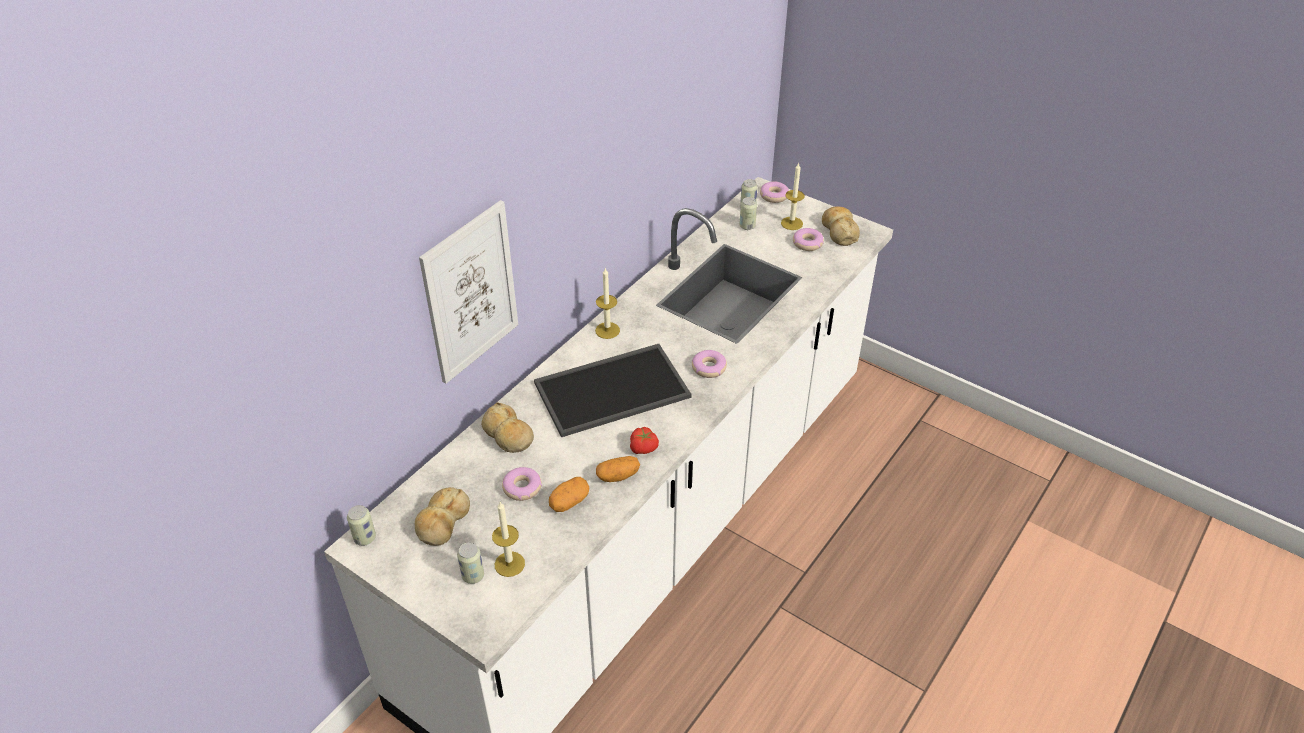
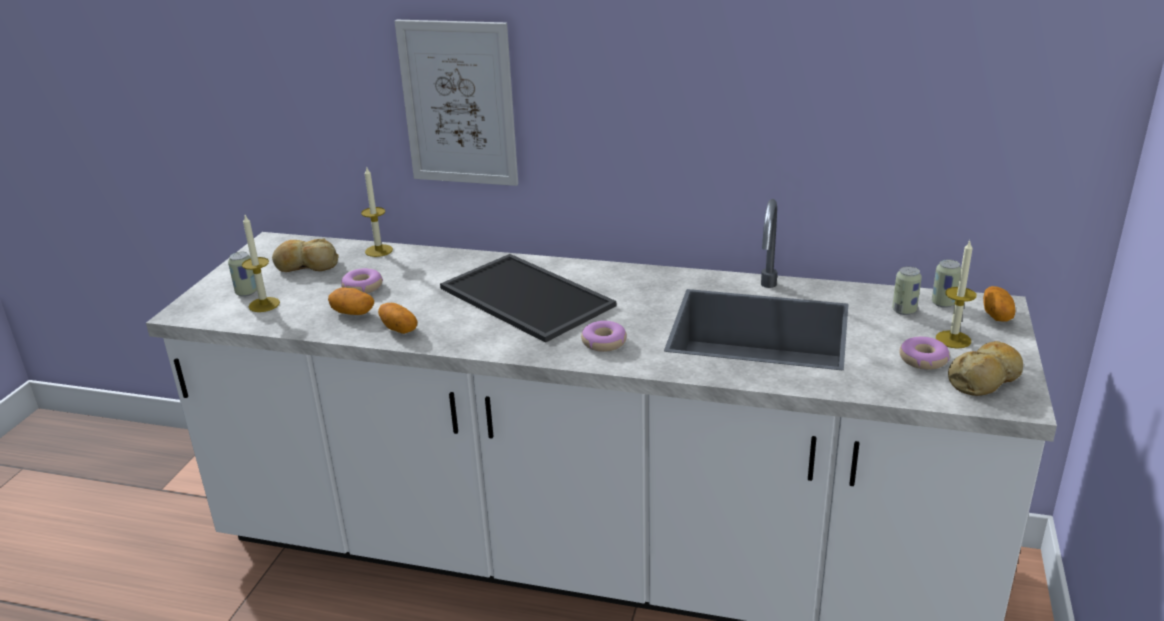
camera: 70 degrees right, 15 degrees down
can [347,505,376,546] -> none
bread [481,402,534,453] -> none
candle [595,268,620,339] -> candle moved to [361,166,393,257]
tomato [630,427,659,454] -> none
donut [760,182,789,203] -> potato [983,286,1016,321]

